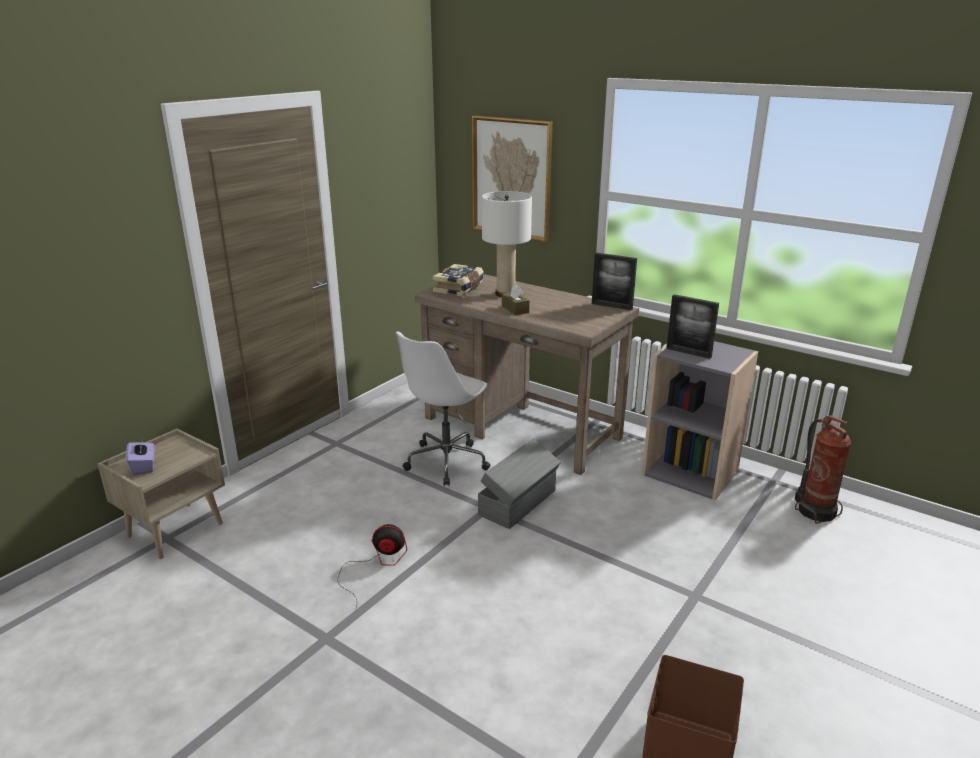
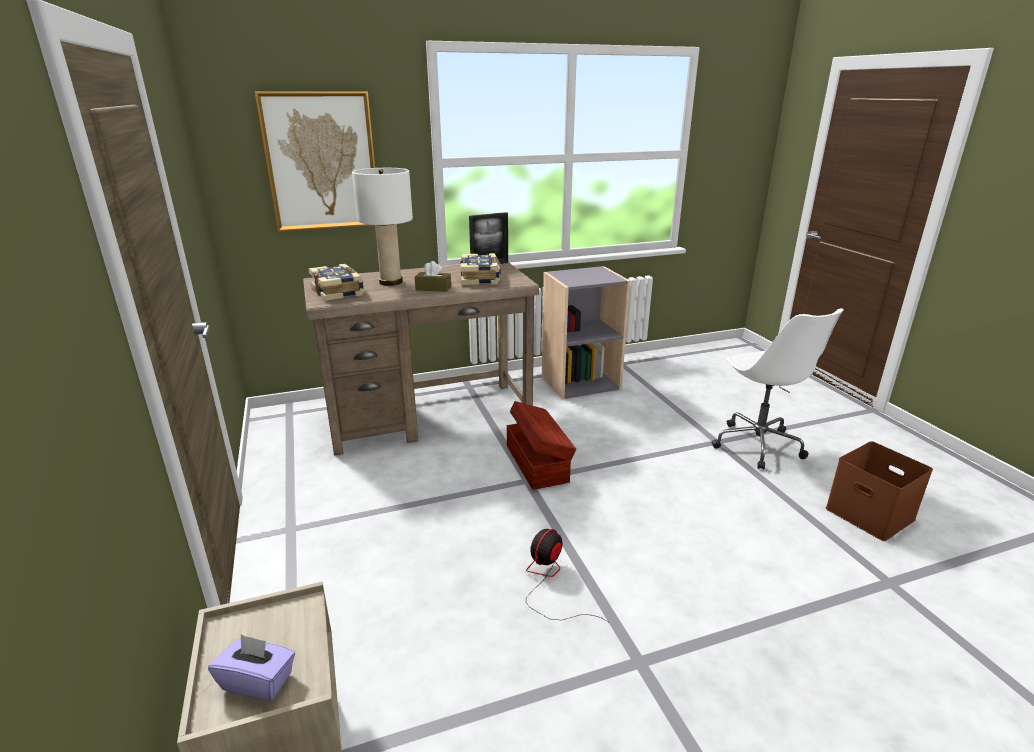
camera: 55 degrees left, 0 degrees up
white office chair [396,332,490,486] -> white office chair moved to [711,308,844,469]
grey storage box [478,439,561,529] -> brown storage box [507,401,576,490]
picture frame [666,294,719,359] -> none
fire extinguisher [795,415,851,524] -> none
none -> book [461,253,501,285]

